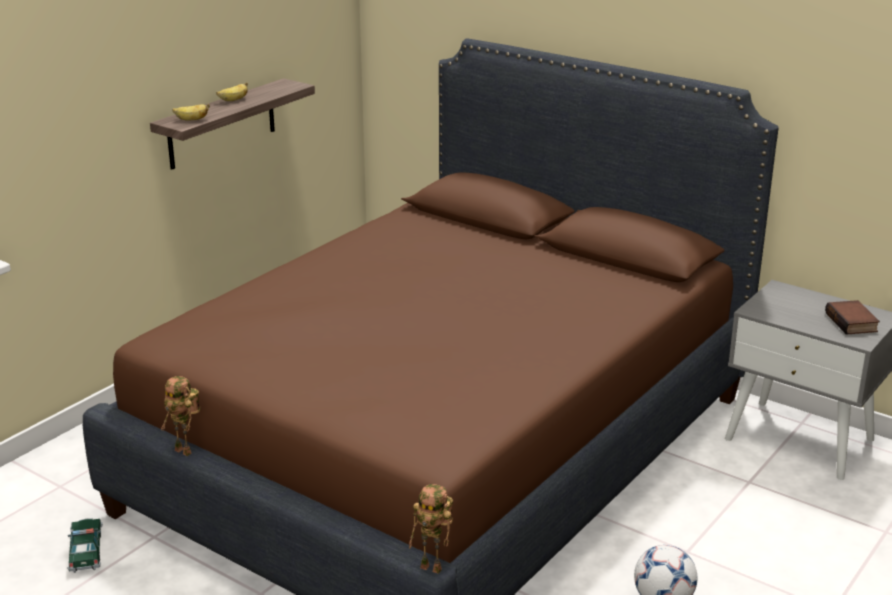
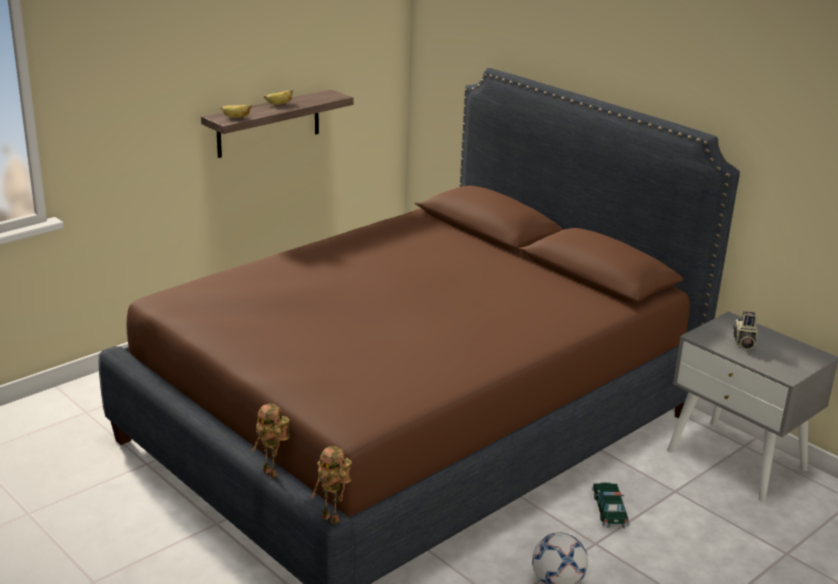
camera: 10 degrees right, 0 degrees up
toy car [67,519,103,573] -> toy car moved to [592,482,630,528]
toy robot [161,376,201,456] -> toy robot moved to [252,404,290,479]
book [825,300,880,335] -> none
none -> camera [733,311,758,350]

